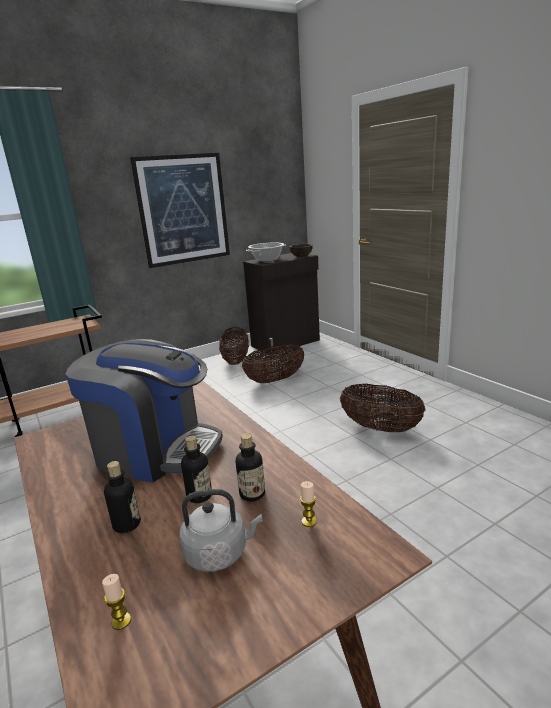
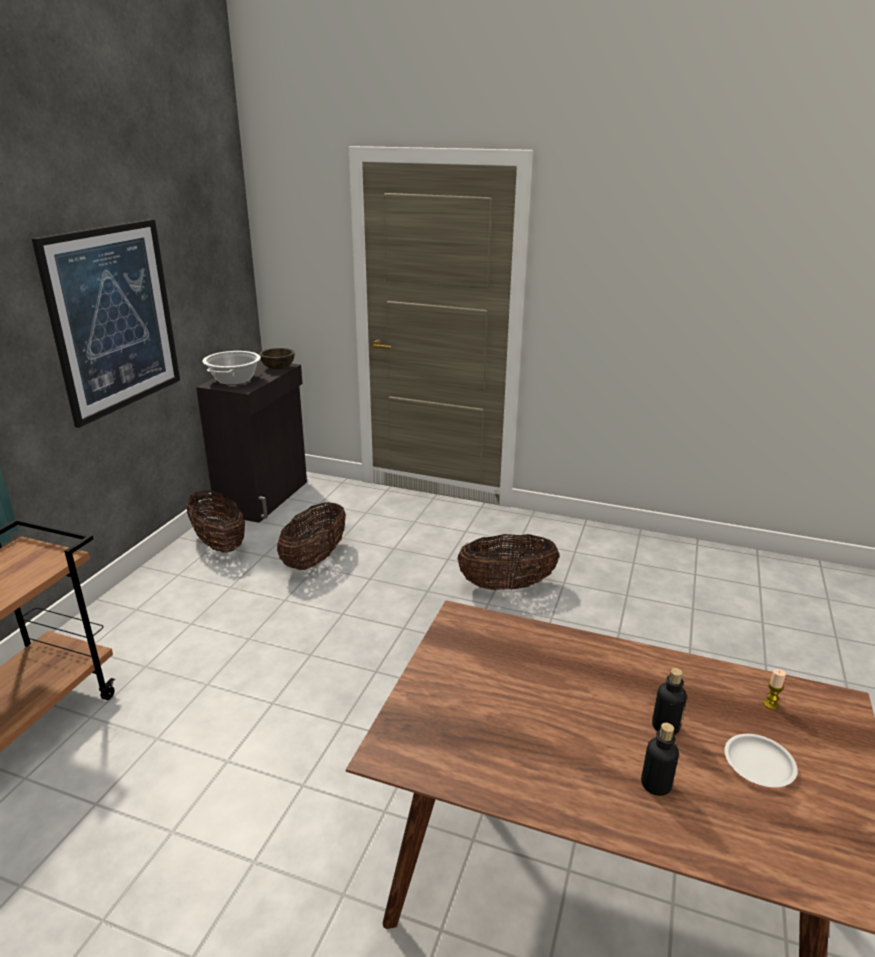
camera: 40 degrees left, 5 degrees up
coffee machine [66,339,223,482] -> none
candle [102,574,131,630] -> none
grey kettle [179,489,263,572] -> white plate [724,734,798,787]
bottle [236,433,265,502] -> none

